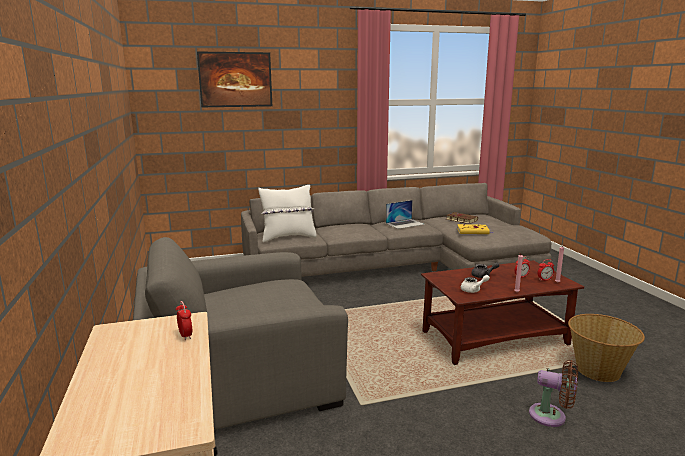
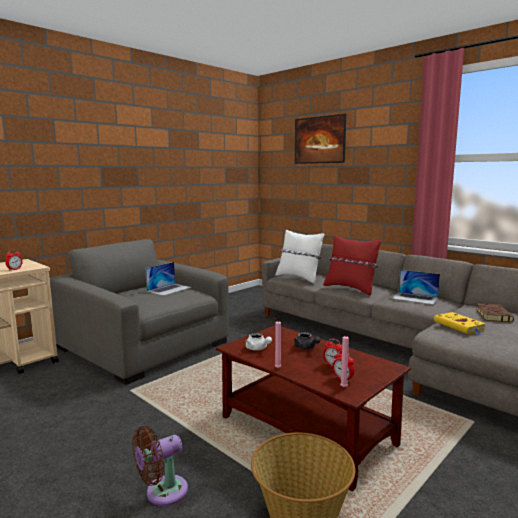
camera: 60 degrees right, 5 degrees down
brown fan [529,360,578,427] -> brown fan turned 60 degrees clockwise [132,426,188,506]
none -> laptop [145,262,192,296]
none -> red pillow [323,235,382,296]

